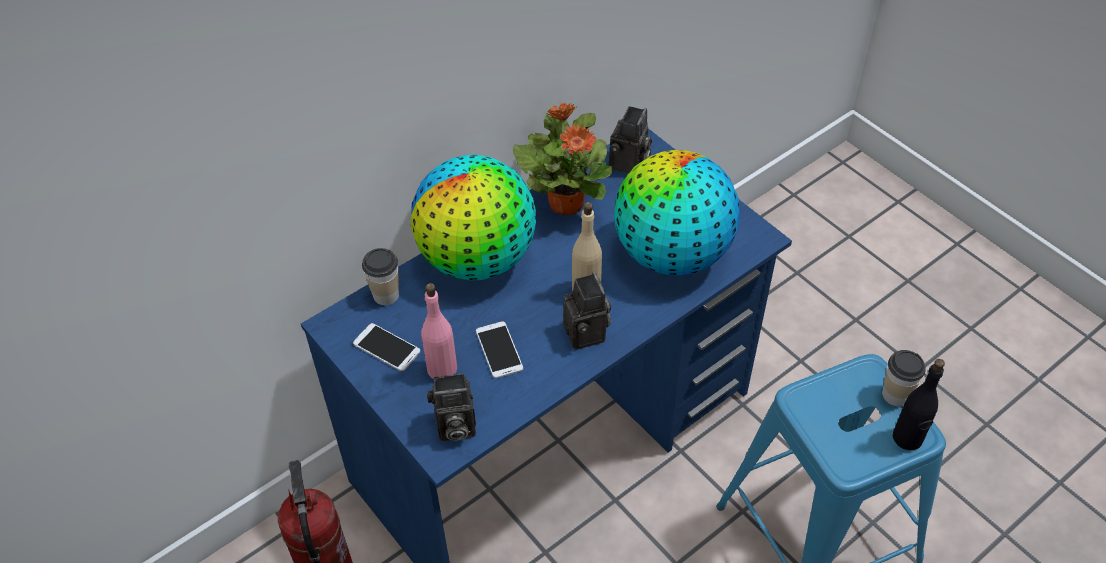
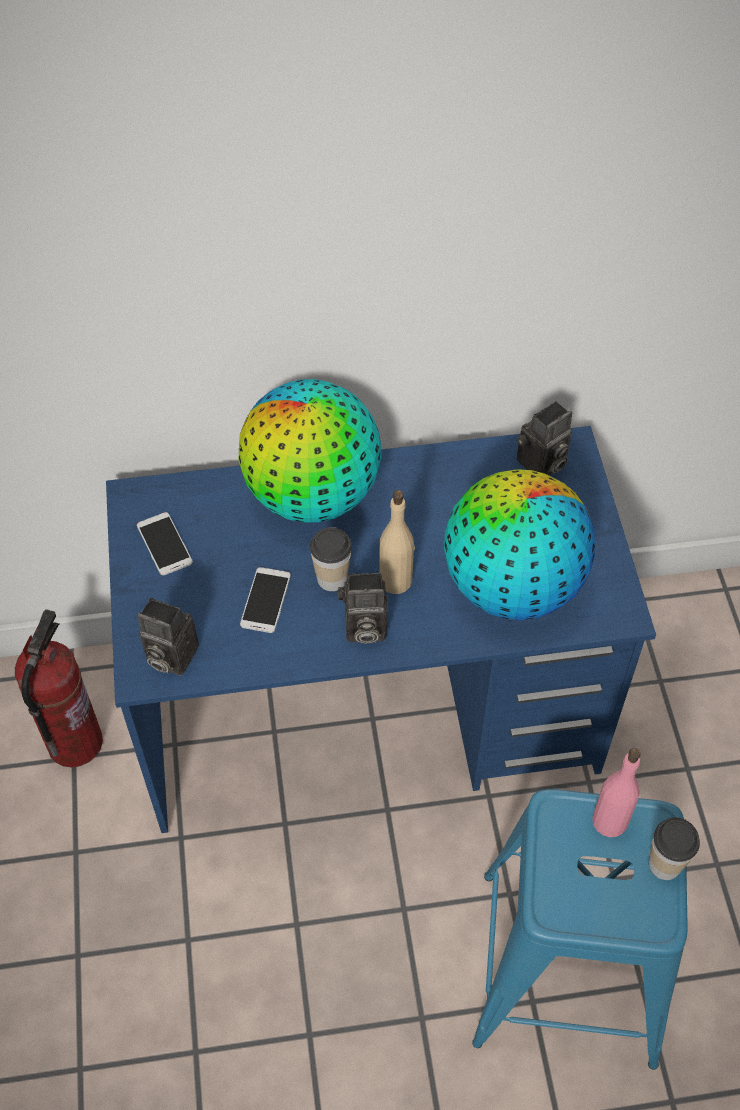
camera: 30 degrees right, 5 degrees up
cup [362,248,399,305] -> cup moved to [310,527,352,591]
pink bottle [421,283,457,379] -> pink bottle moved to [592,748,641,837]
potted plant [513,103,612,215] -> none
camera [563,272,611,350] -> camera turned 75 degrees clockwise [338,573,388,643]
black bottle [893,359,945,450] -> none

